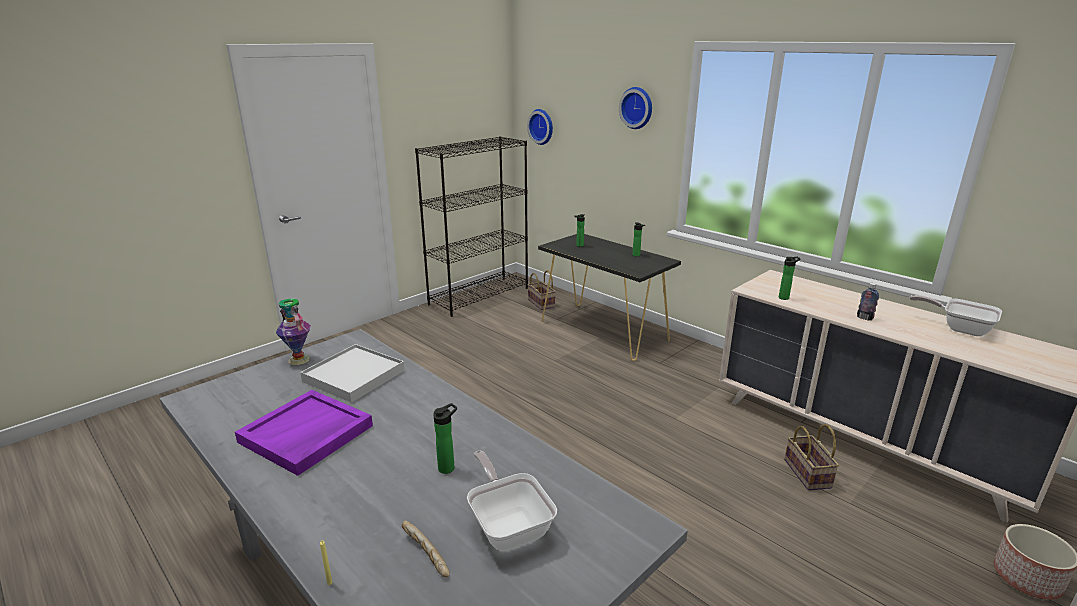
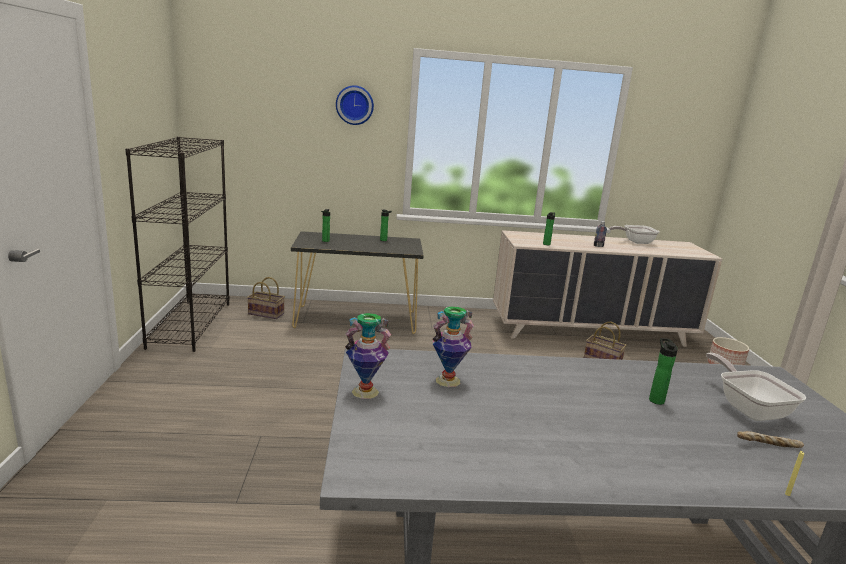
camera: 50 degrees left, 5 degrees down
purple tray [235,390,373,476] -> none
white tray [300,344,405,403] -> vase [433,306,474,387]
frying pan [467,451,557,551] -> frying pan turned 60 degrees clockwise [706,353,806,421]
wall clock [527,109,553,145] -> none

